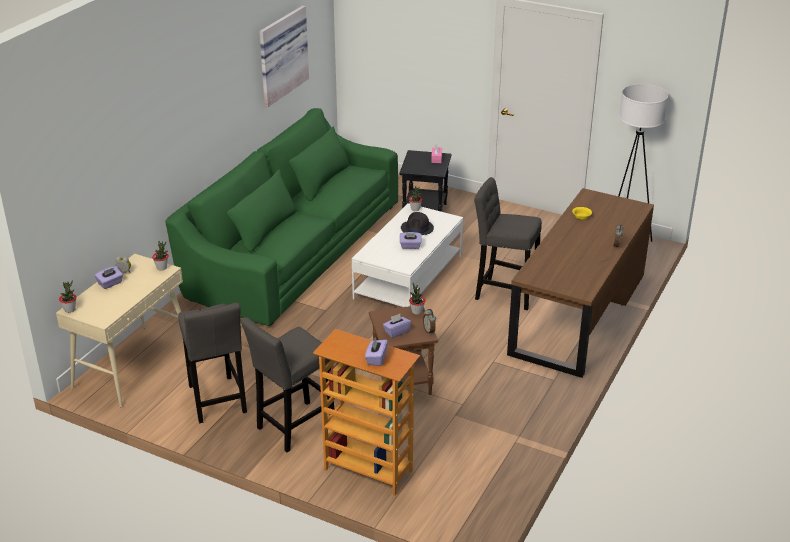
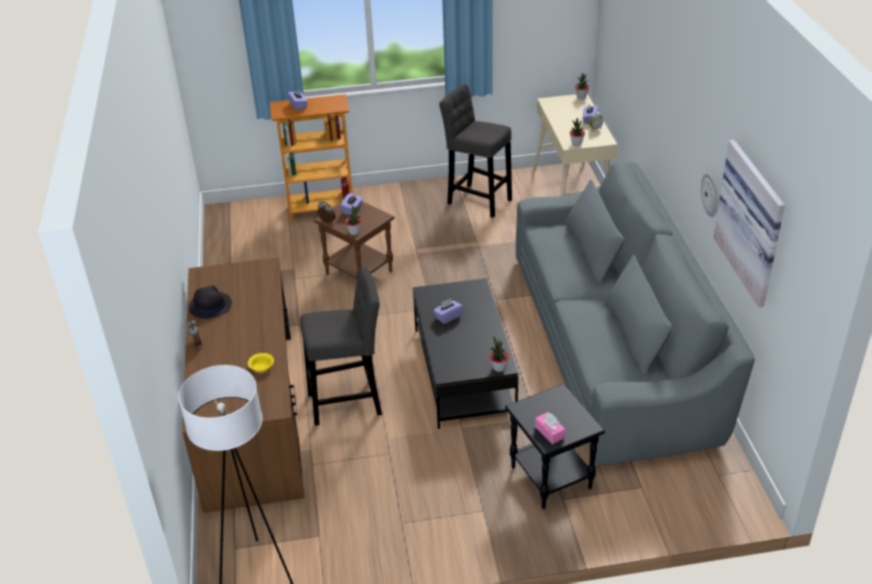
camera: 145 degrees right, 5 degrees up
green sofa [166,108,398,326] -> grey sofa [516,162,755,466]
grey stool [241,317,334,452] -> none
white coffee table [352,203,463,307] -> black coffee table [413,278,518,429]
black hat [401,212,434,235] -> black hat moved to [189,285,232,319]
none -> wall clock [701,173,719,217]

